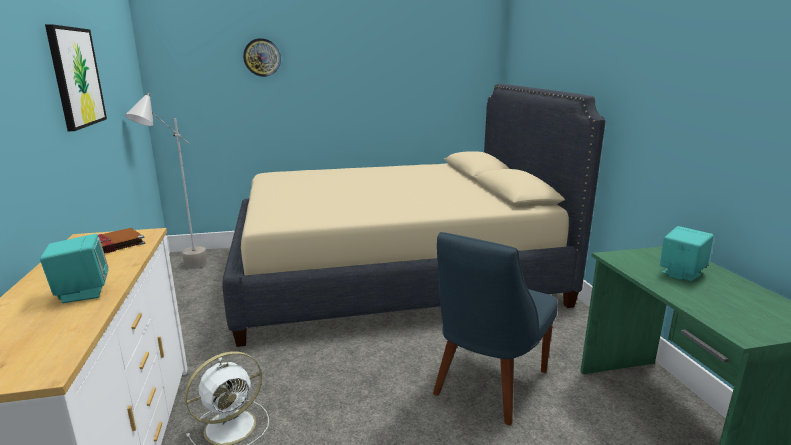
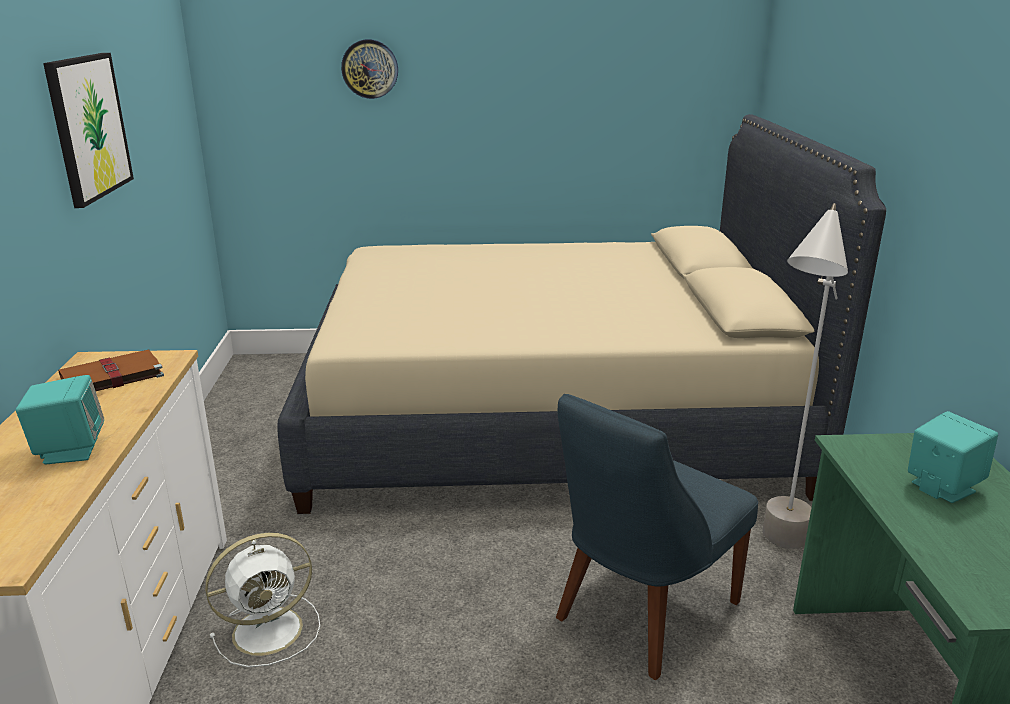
camera: 10 degrees right, 5 degrees up
grey floor lamp [125,92,207,269] -> grey floor lamp moved to [762,203,848,549]

